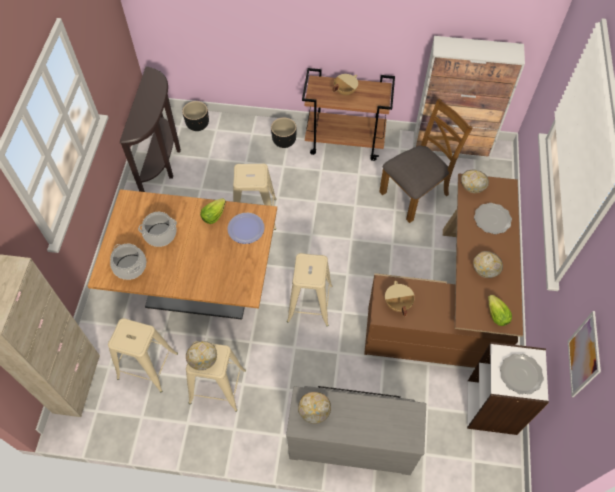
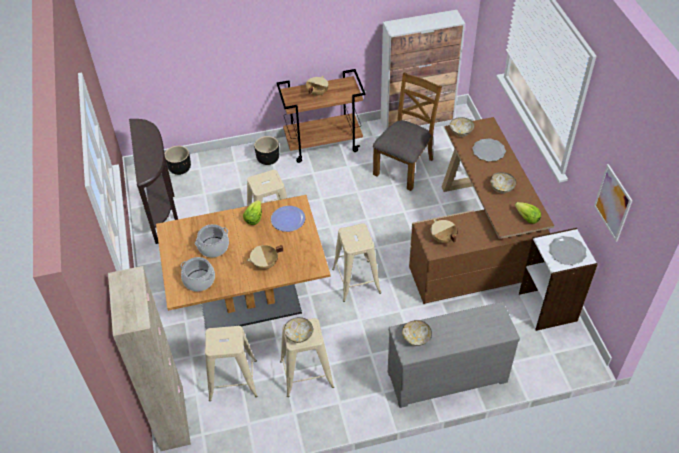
camera: 20 degrees left, 10 degrees down
none -> beige cooking pot [247,245,283,269]

